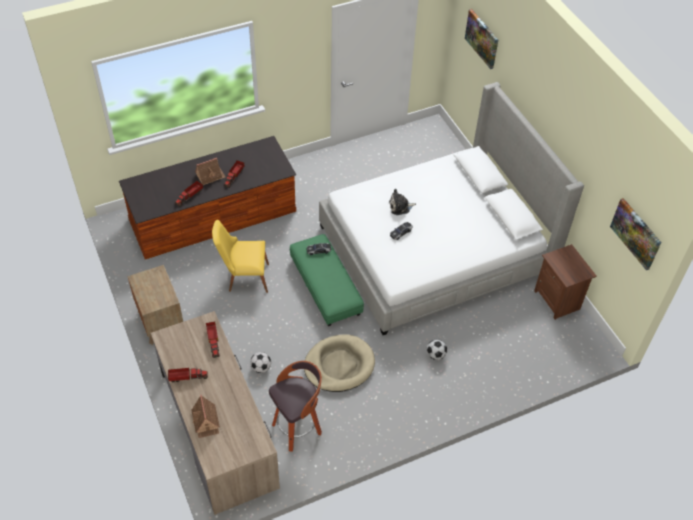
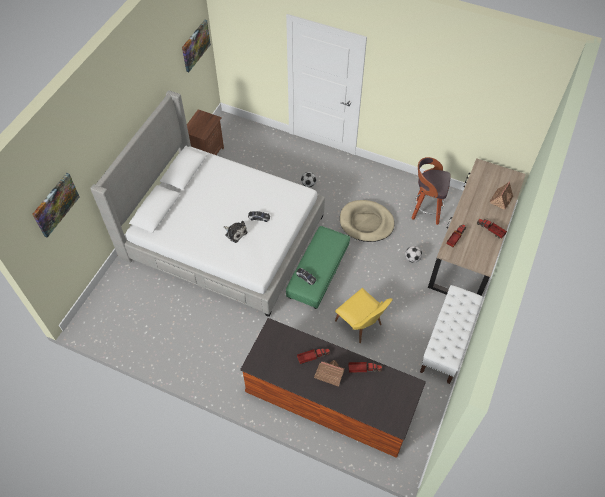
camera: 130 degrees left, 5 degrees up
brown nightstand [127,265,183,345] -> white bench [420,285,483,384]

